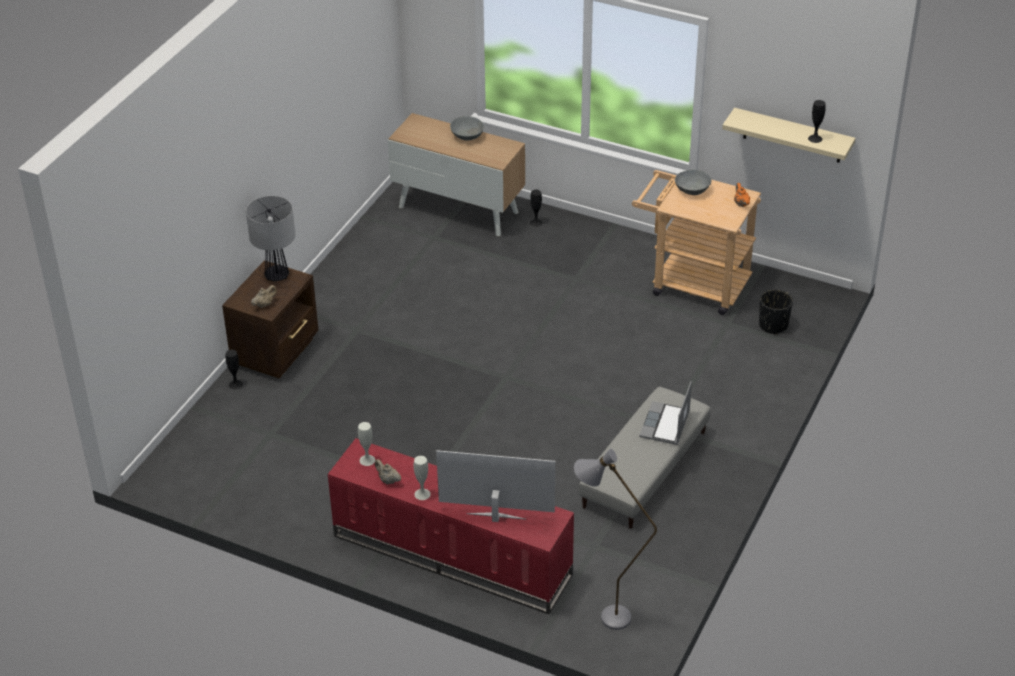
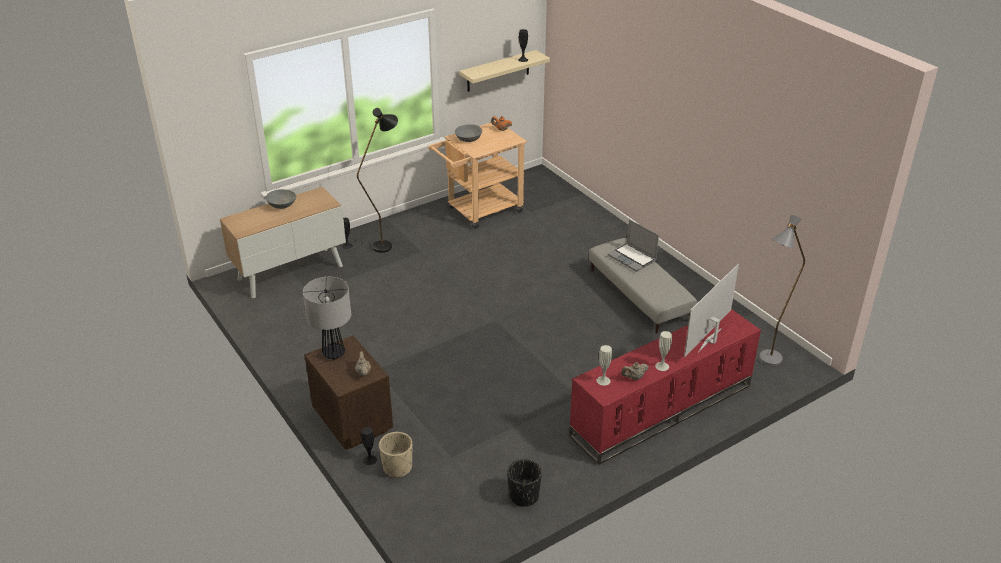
camera: 60 degrees left, 5 degrees down
black planter [759,289,793,335] -> black planter moved to [507,459,542,507]
none -> black floor lamp [357,108,398,253]
none -> beige planter [379,432,412,478]

